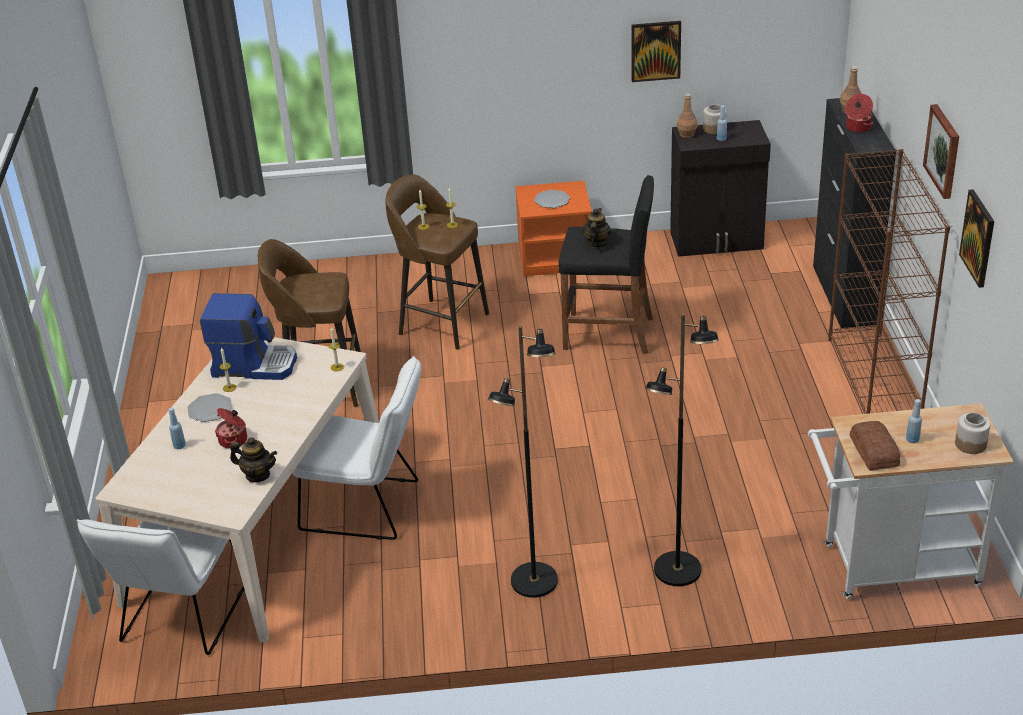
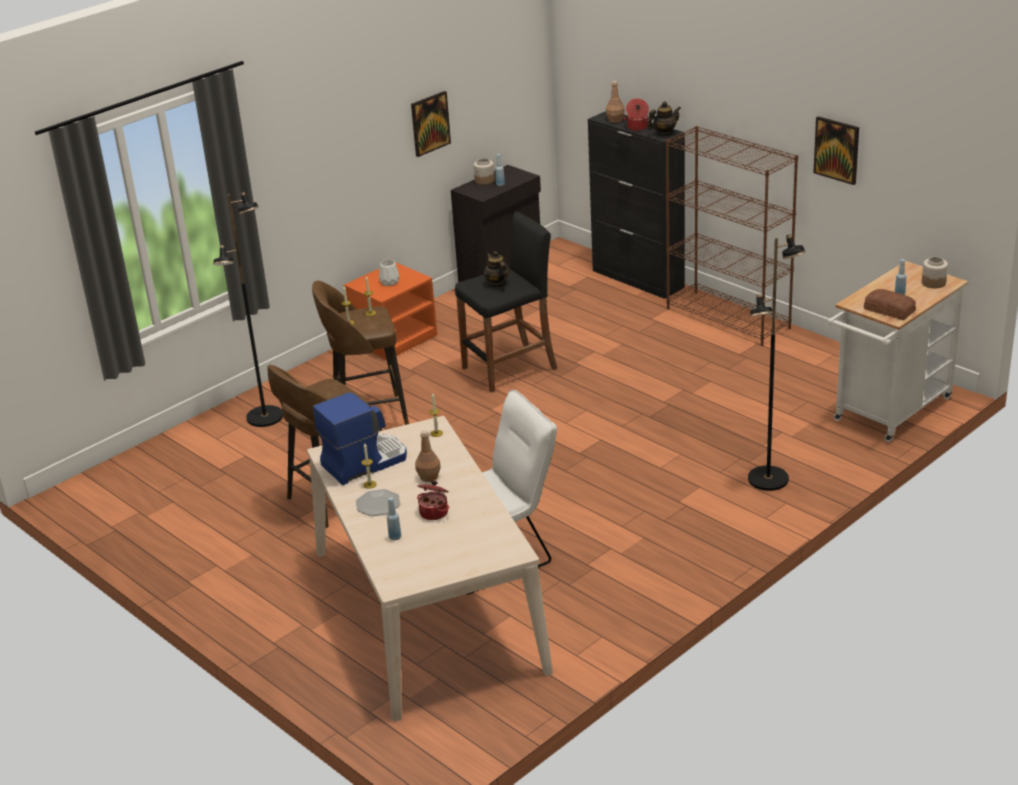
camera: 40 degrees left, 5 degrees down
white chair [76,519,244,655] -> none
teapot [230,437,277,482] -> teapot moved to [648,101,681,136]
black floor lamp [488,326,558,598] -> black floor lamp moved to [213,192,283,427]
plate [534,190,570,208] -> white vase [379,260,400,286]
brown bottle [677,94,698,138] -> brown bottle moved to [415,430,441,482]
picture [923,104,959,199] -> none

